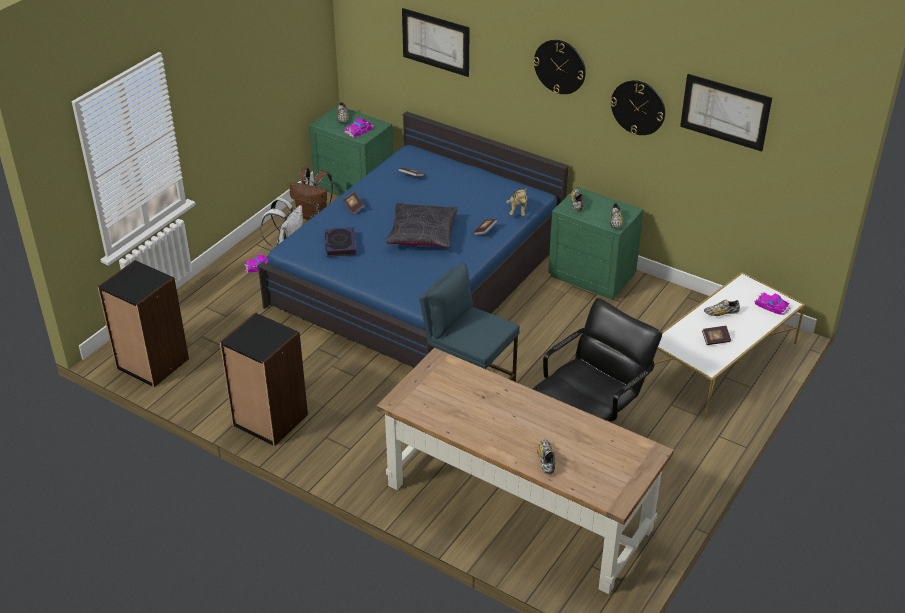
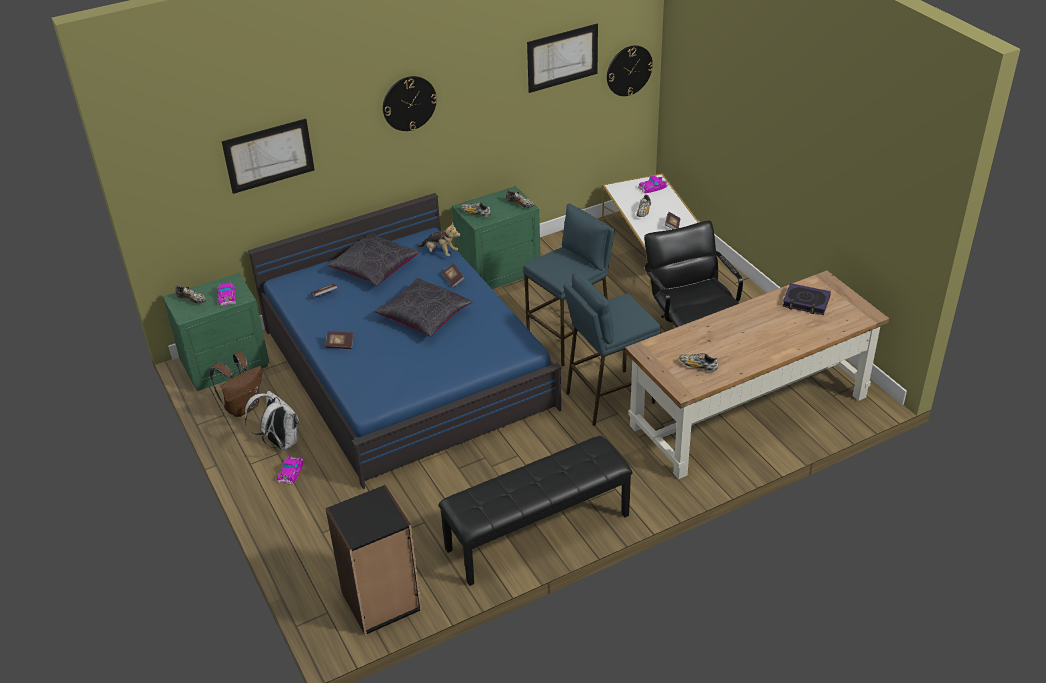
camera: 60 degrees left, 0 degrees up
black bookcase [219,312,308,446] -> black bench [439,436,632,586]
book [325,227,356,257] -> book moved to [782,283,831,315]
shoe [537,440,555,475] -> shoe moved to [679,353,718,372]
wall clock [611,80,665,135] -> wall clock moved to [607,45,653,96]
none -> black pillow [328,233,420,286]
none -> blue stool [523,204,615,367]

